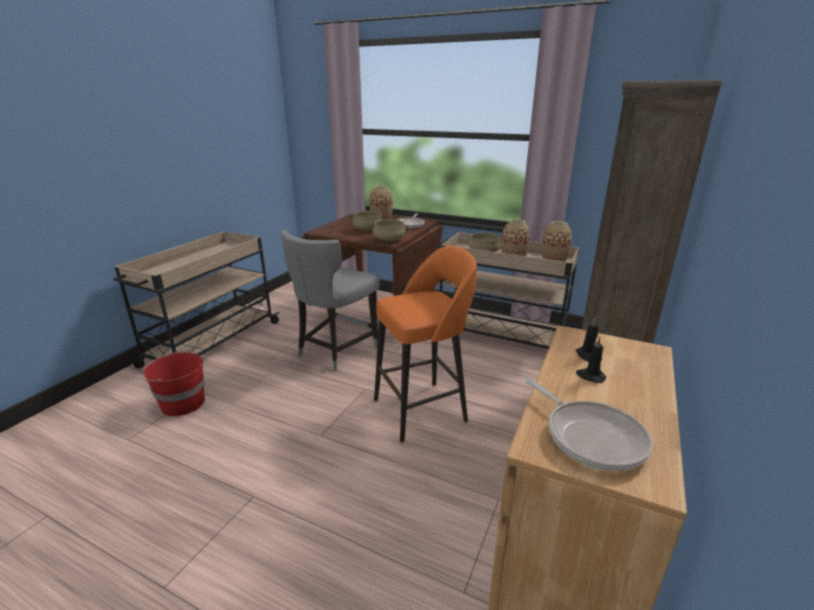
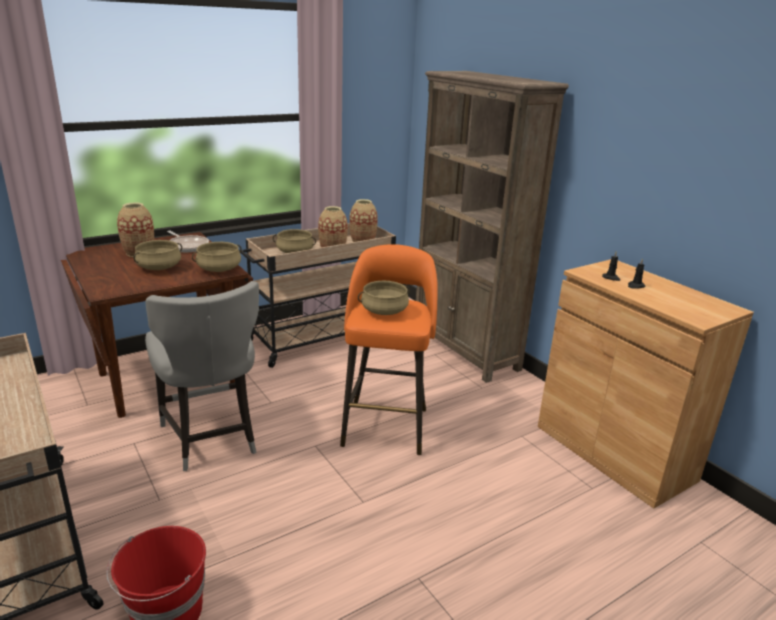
camera: 60 degrees left, 0 degrees up
frying pan [525,378,653,471] -> none
none -> beige cooking pot [358,281,410,315]

